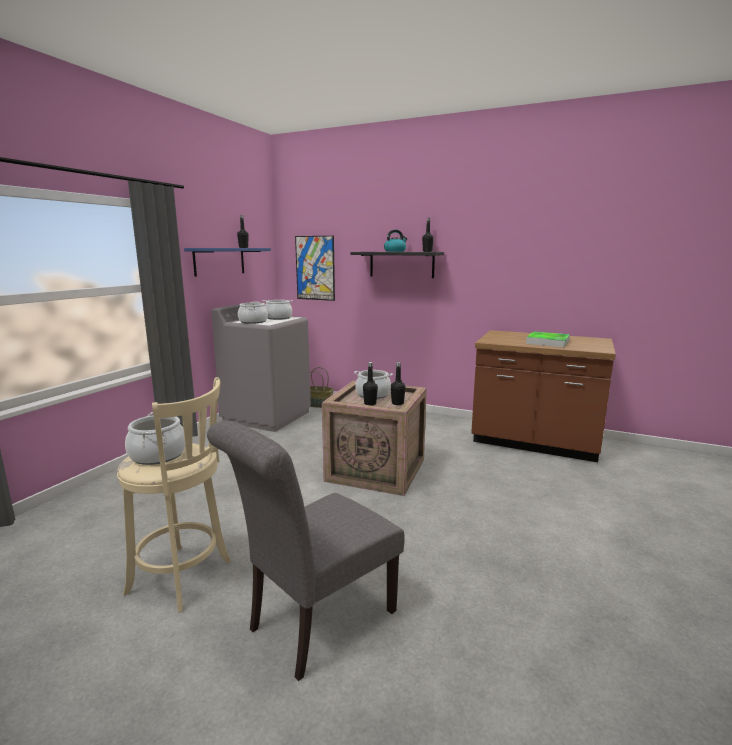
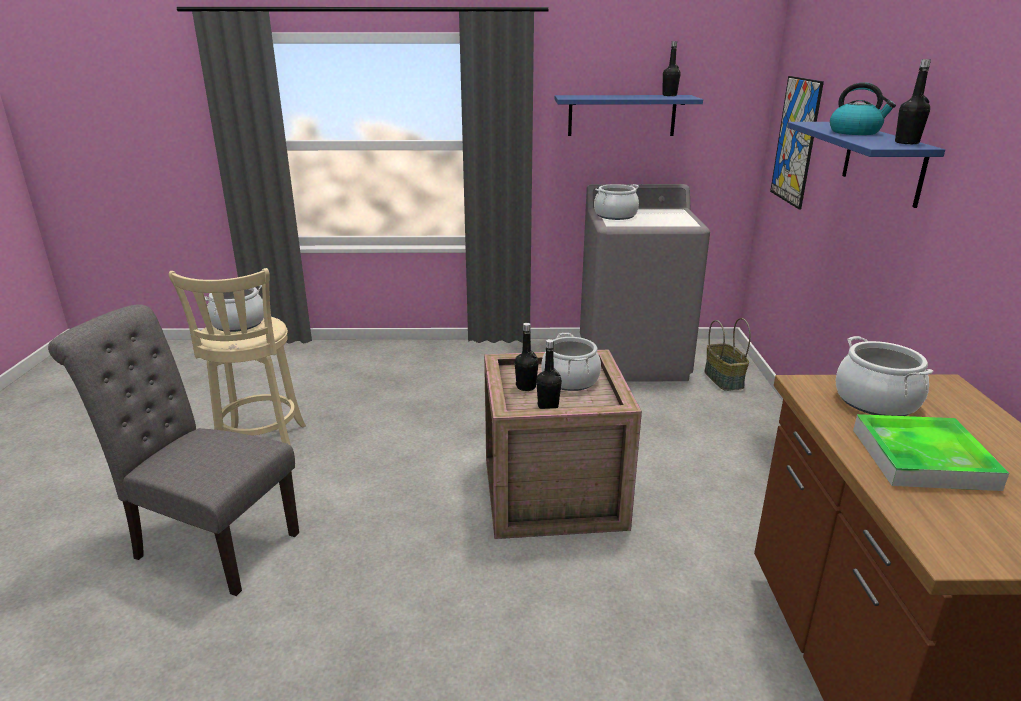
camera: 65 degrees right, 10 degrees up
cooking pot [263,300,293,320] -> cooking pot moved to [836,336,933,416]
black shelf [350,252,444,278] -> blue shelf [787,122,945,208]

